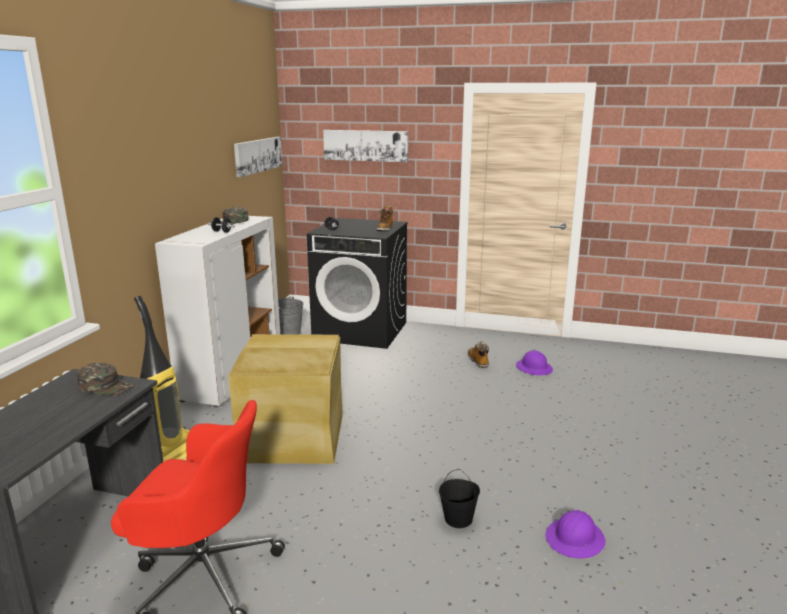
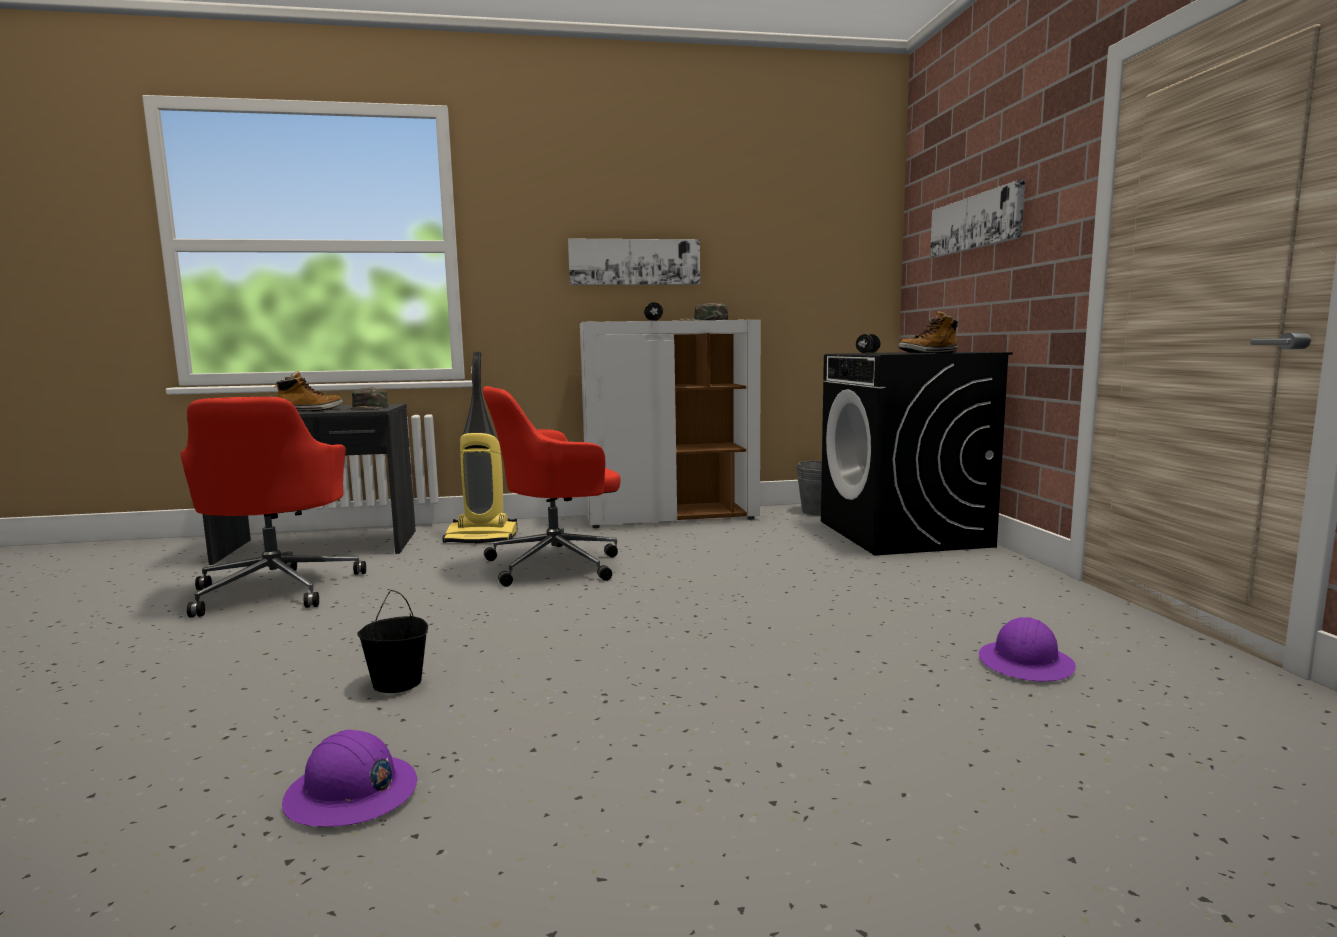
camera: 65 degrees right, 10 degrees down
beige storage box [228,334,343,464] -> red office chair [483,386,621,587]
picture [234,137,282,177] -> picture moved to [568,239,700,285]
boot [468,341,489,368] -> boot moved to [274,371,343,411]

